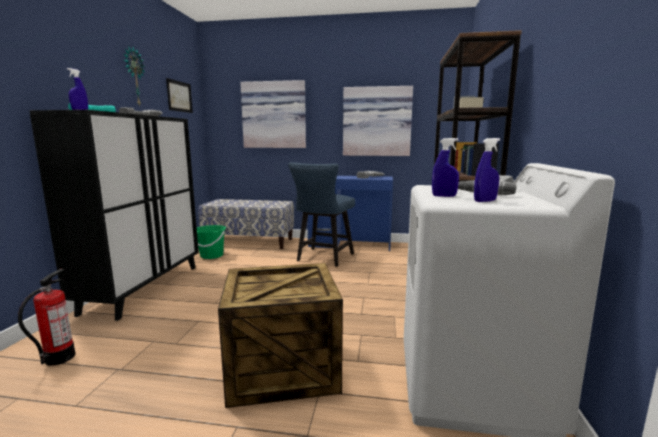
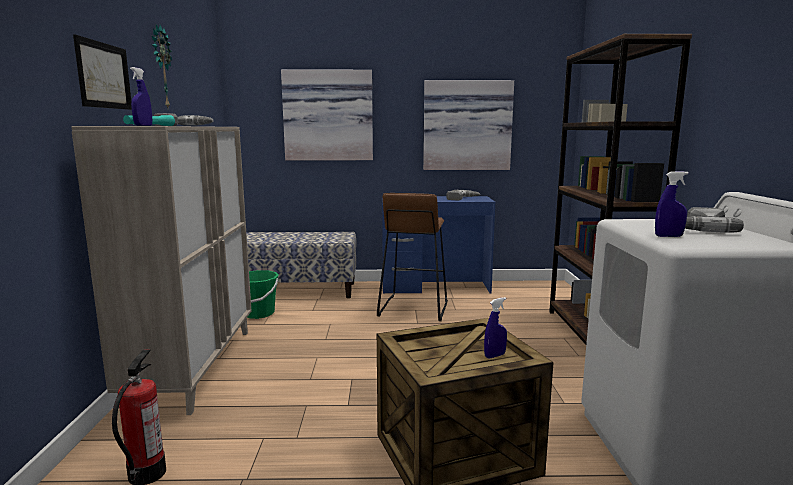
camera: 10 degrees left, 0 degrees up
black cabinet [29,110,199,321] -> beige cabinet [71,126,252,415]
picture [166,78,193,113] -> picture moved to [73,35,132,110]
blue chair [288,162,355,267] -> brown stool [377,193,448,321]
blue spray bottle [474,138,500,202] -> blue spray bottle moved to [484,297,507,358]

